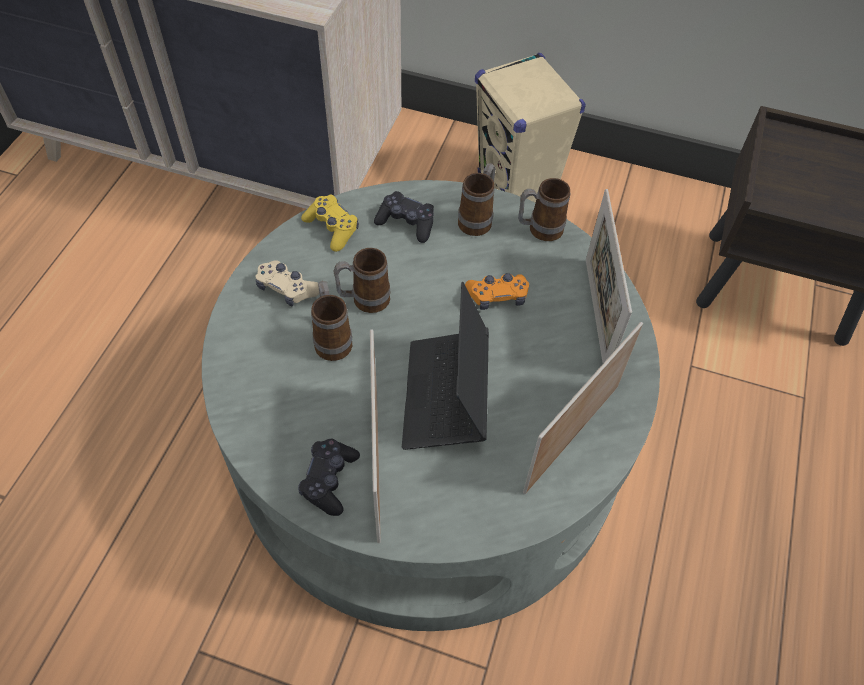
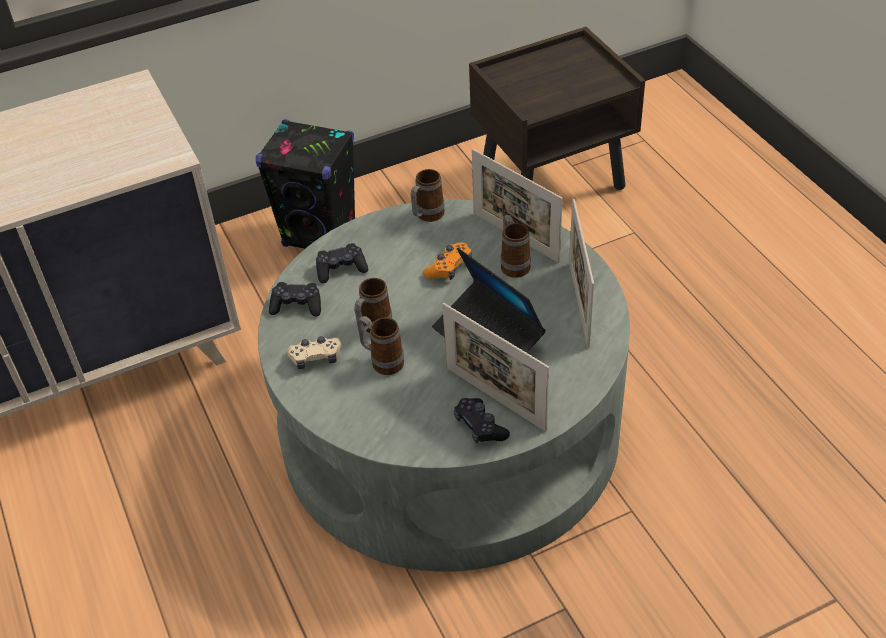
camera: 40 degrees left, 10 degrees down
yellow game controller [301,195,359,252] -> black game controller [269,282,321,317]
mug [458,163,496,236] -> mug moved to [500,215,531,278]
beige speaker [475,53,586,203] -> black speaker [256,119,355,249]

